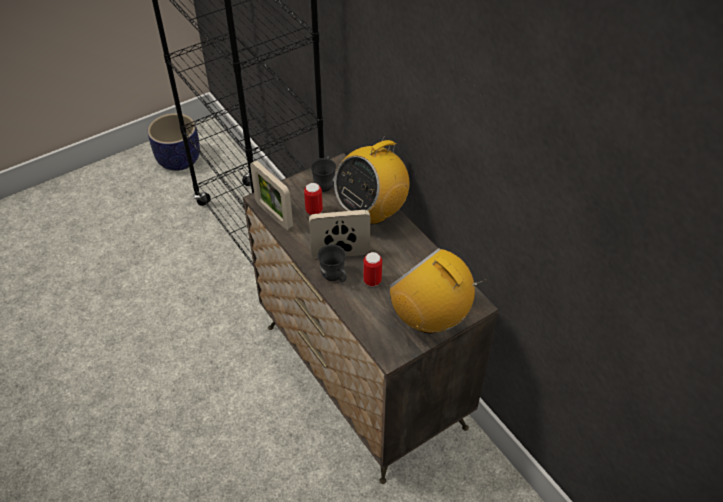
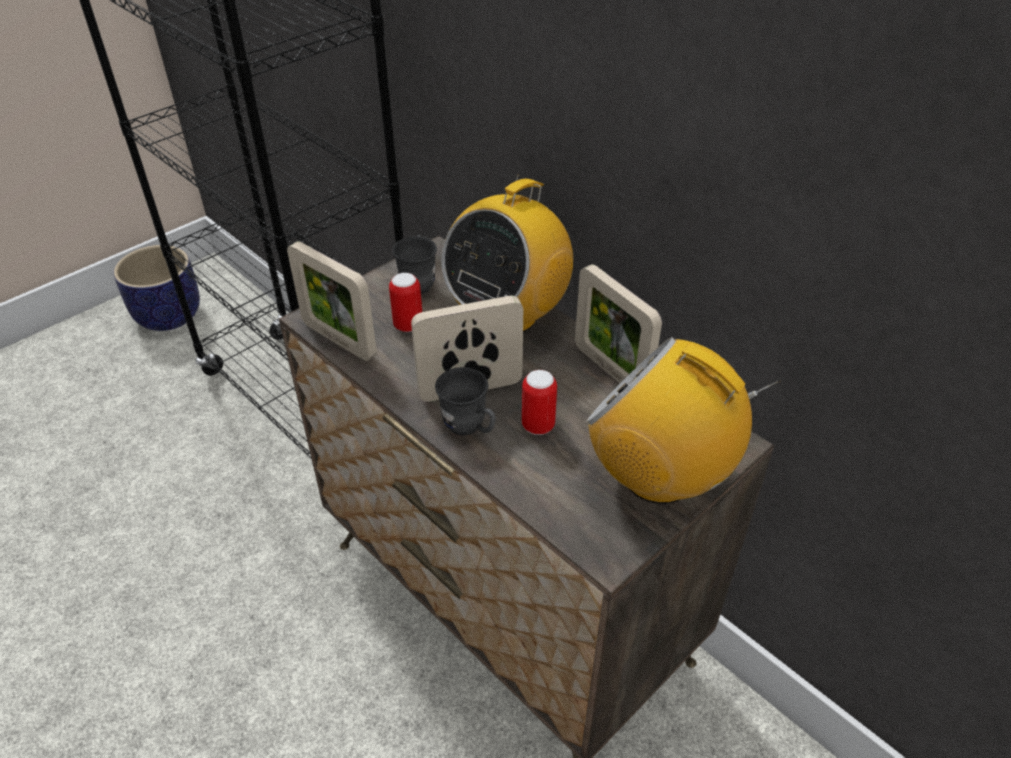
camera: 10 degrees left, 5 degrees down
none -> picture frame [575,264,662,383]

